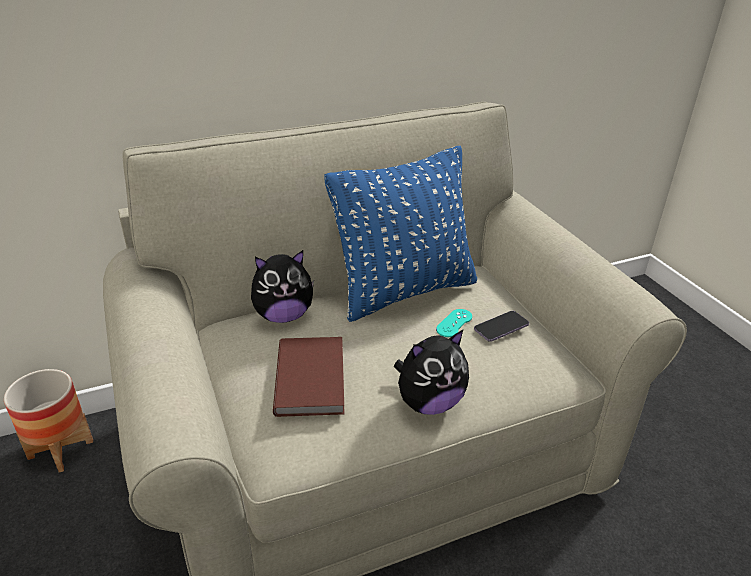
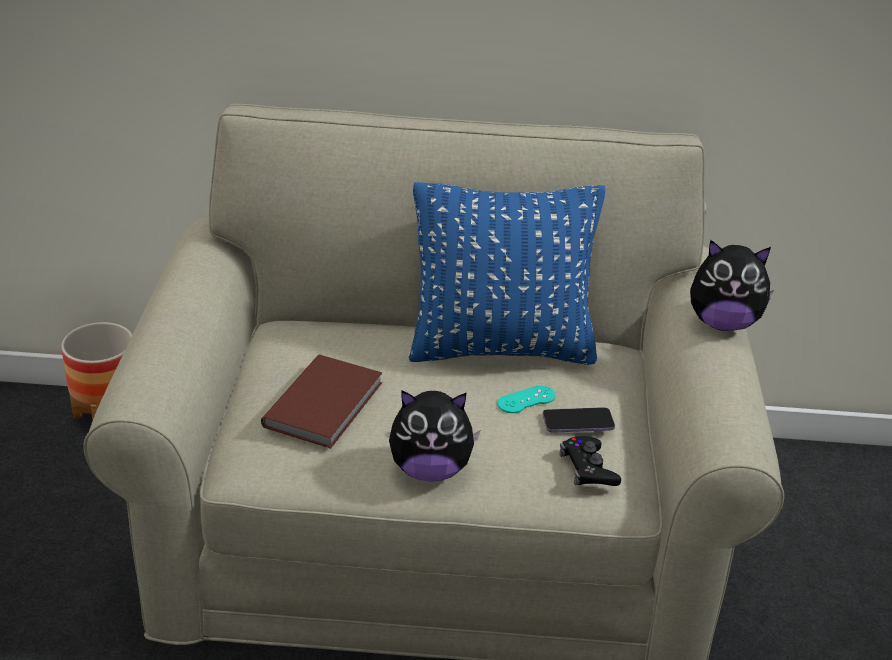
camera: 25 degrees right, 0 degrees up
plush toy [251,250,314,323] -> plush toy moved to [690,240,774,331]
none -> black game controller [559,436,621,486]

